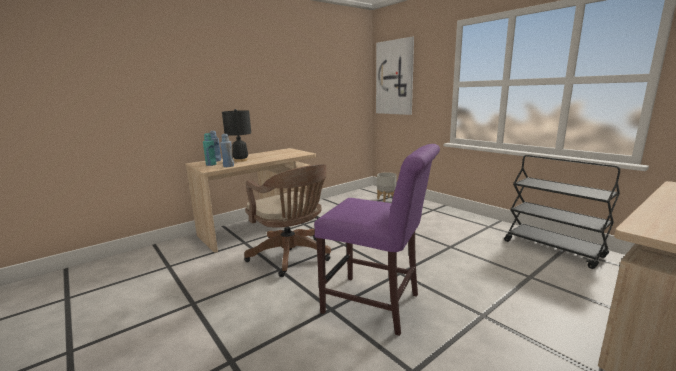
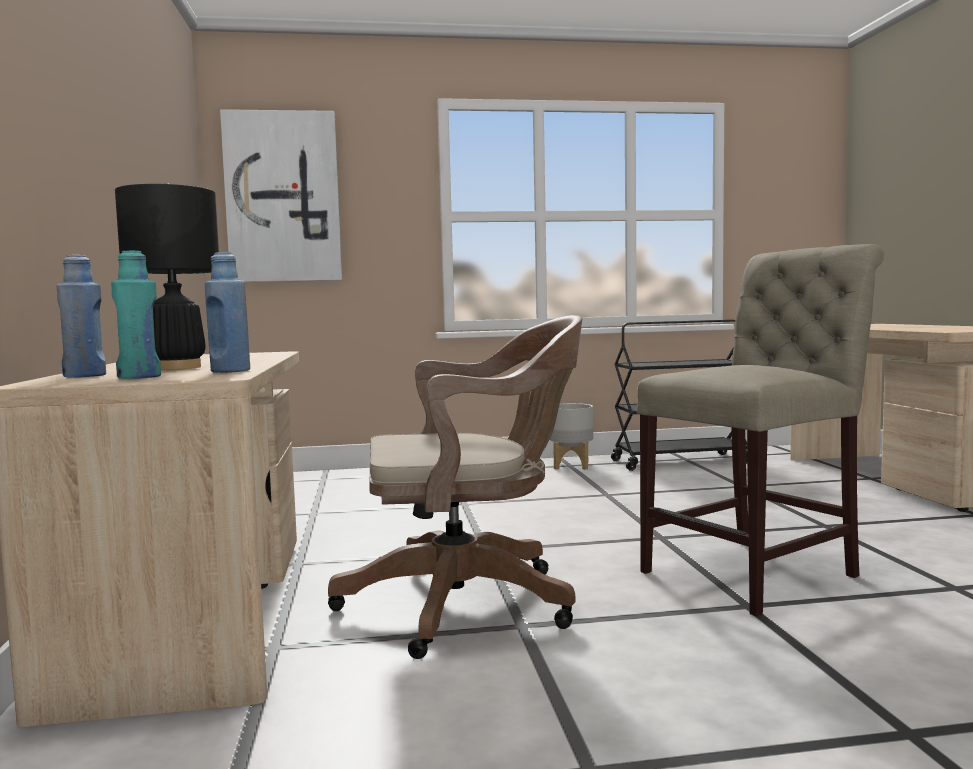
camera: 60 degrees left, 10 degrees down
purple chair [314,144,440,336] -> beige chair [637,244,884,616]
grey planter [377,172,397,202] -> grey planter moved to [550,403,593,470]

